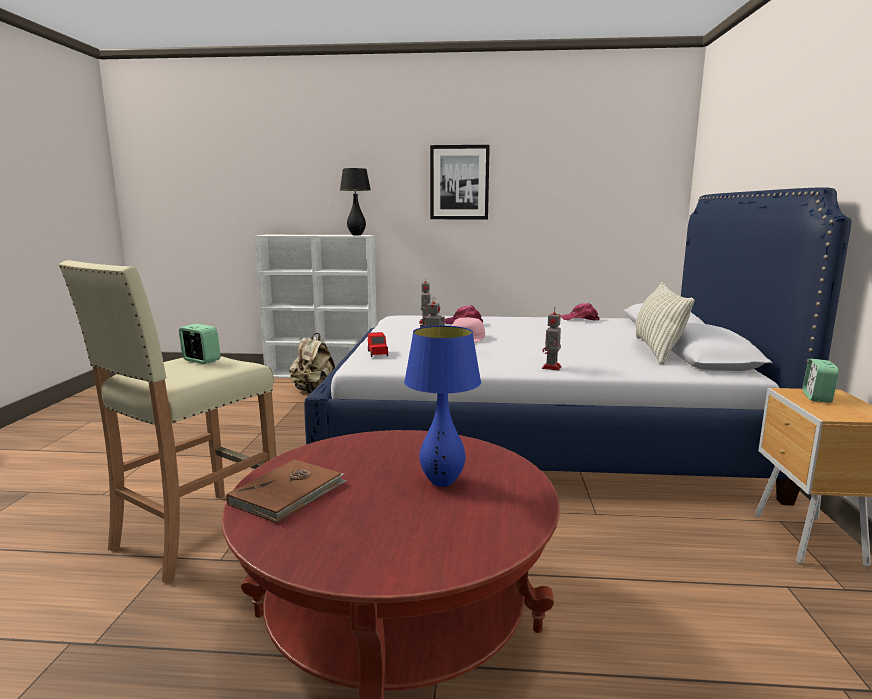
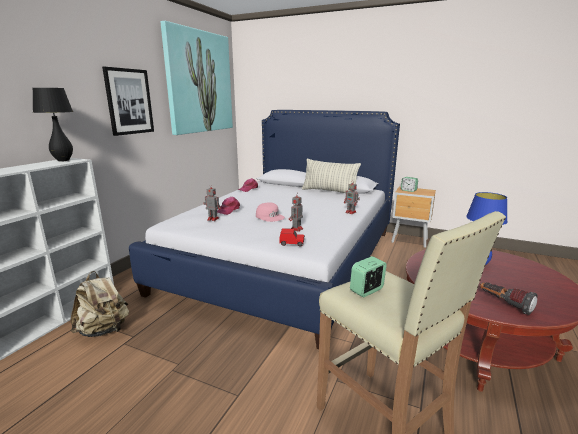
camera: 70 degrees left, 5 degrees up
brown book [227,459,347,523] -> flashlight [480,283,538,315]
none -> picture [160,21,233,135]

